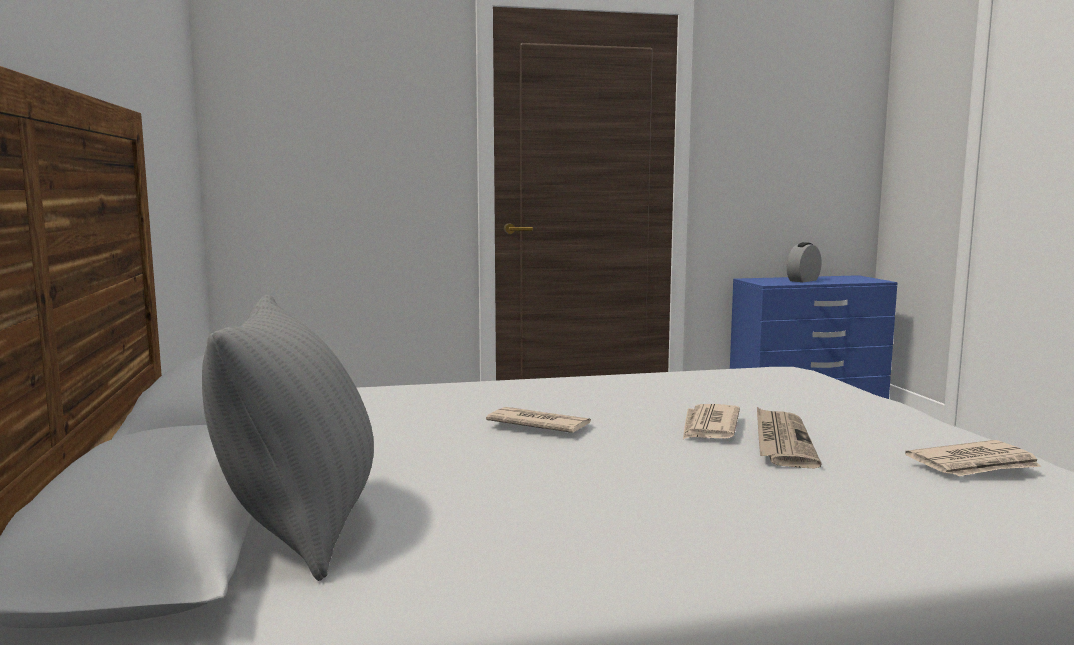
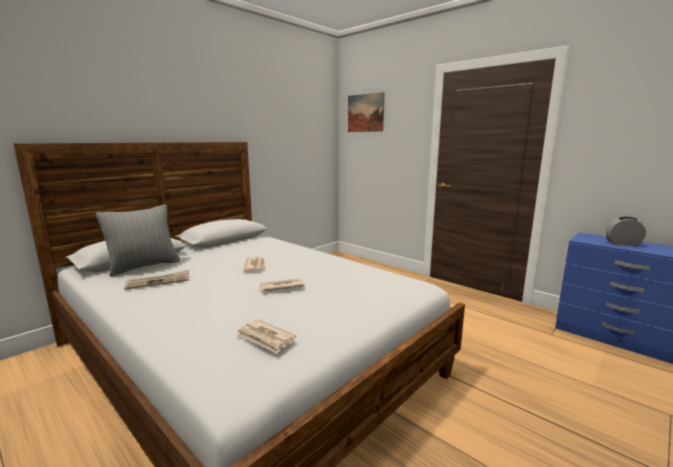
camera: 55 degrees right, 5 degrees up
newspaper [757,407,822,468] -> newspaper moved to [124,270,189,290]
none -> picture [348,92,384,132]

